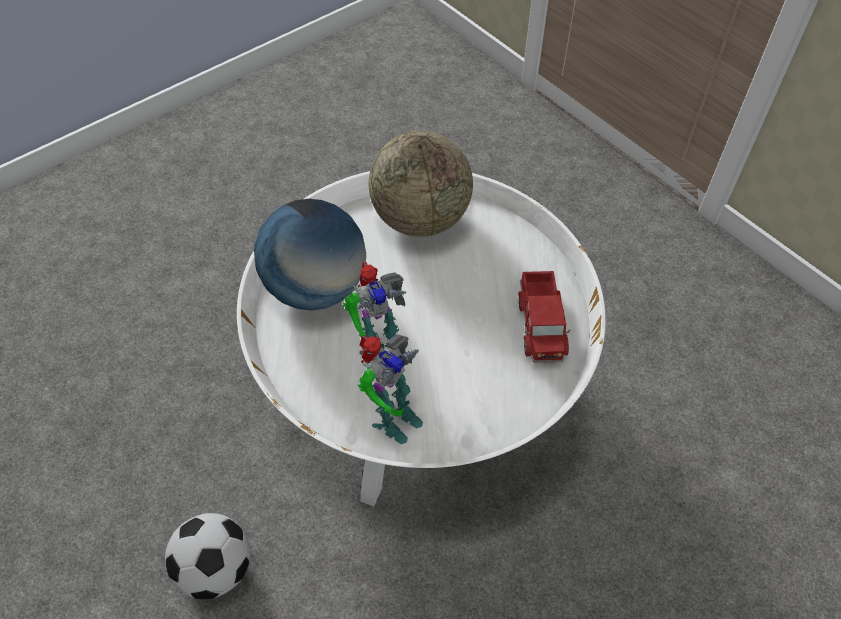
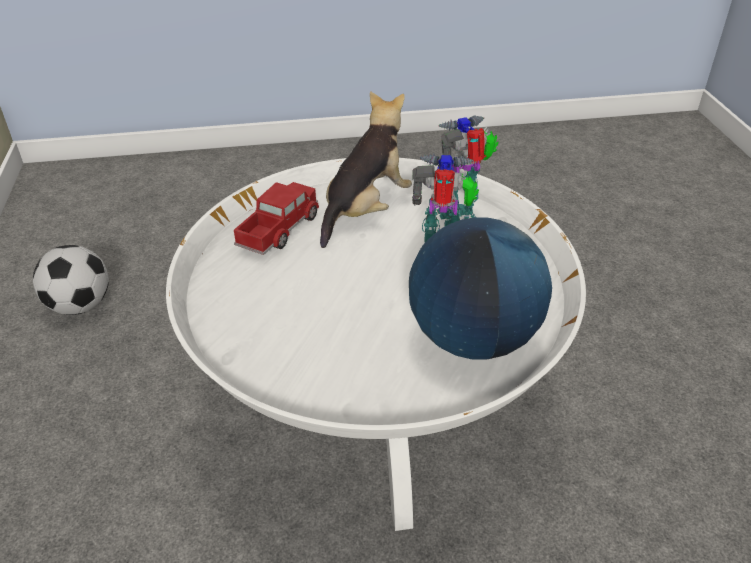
camera: 150 degrees left, 15 degrees down
football [165,513,250,599] -> football moved to [33,245,109,315]
globe [369,131,473,237] -> none
none -> plush toy [320,91,412,248]

